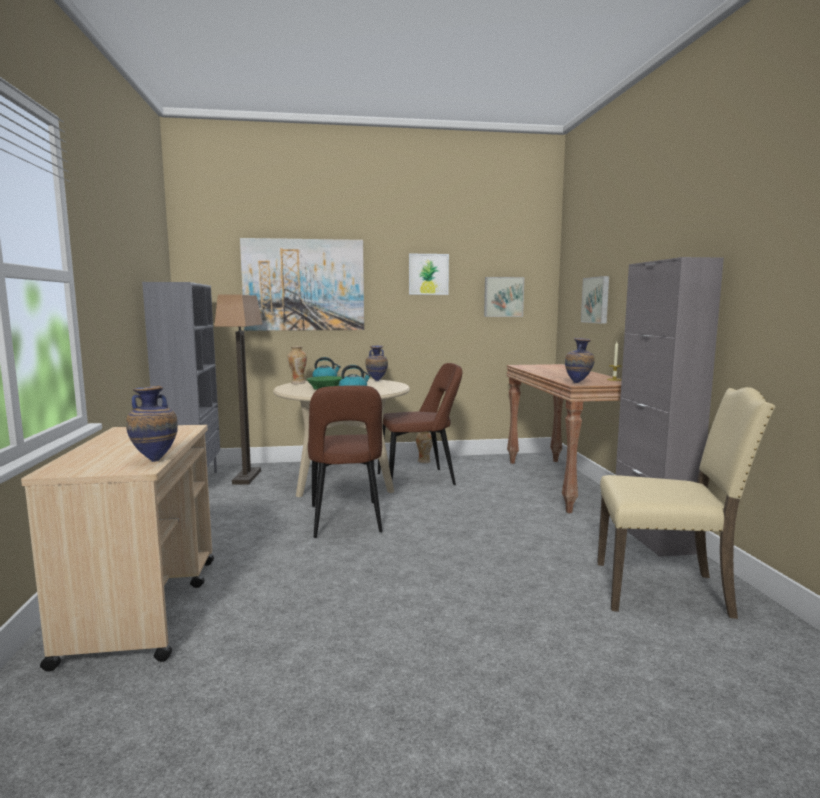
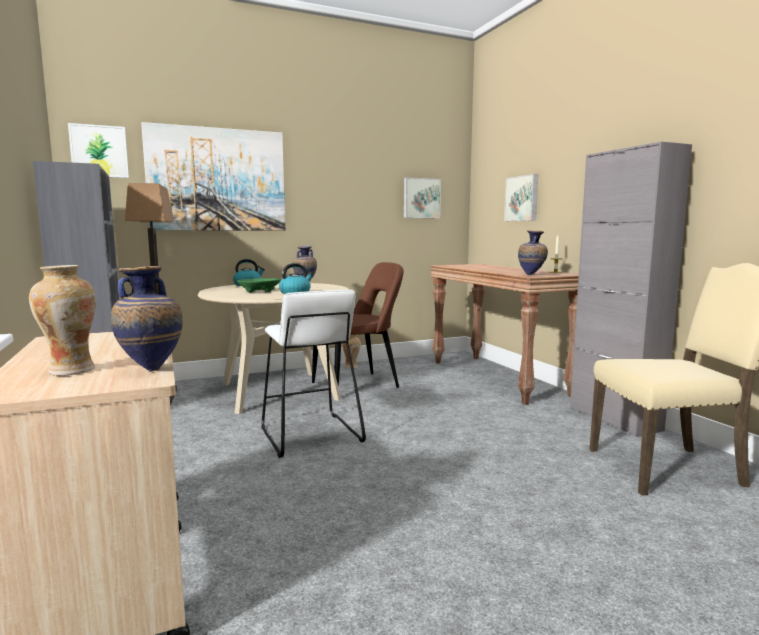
camera: 15 degrees left, 0 degrees up
vase [287,346,307,384] -> vase moved to [29,265,96,376]
brown chair [308,385,382,538] -> white stool [261,290,366,458]
picture [409,254,449,295] -> picture moved to [68,123,129,178]

